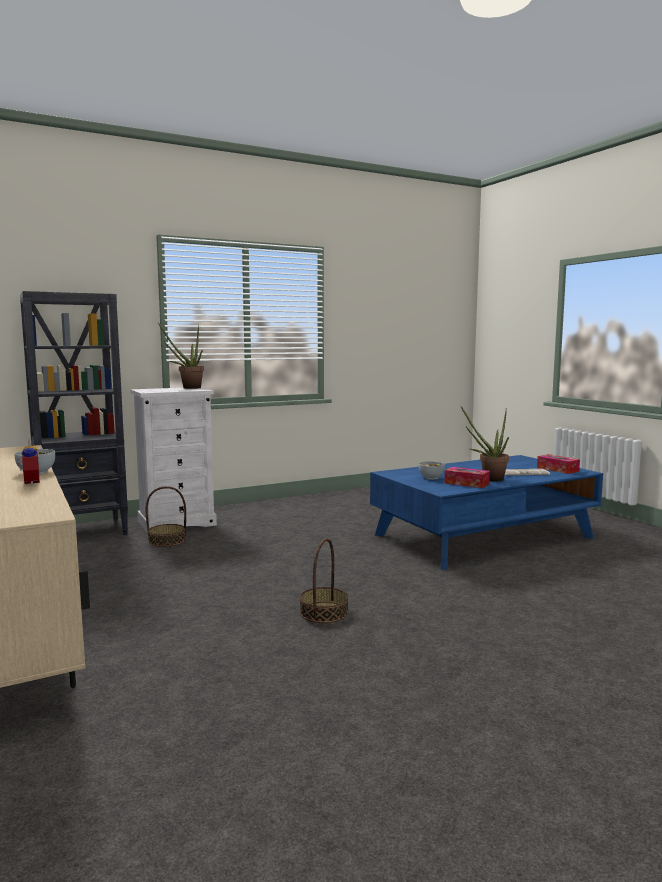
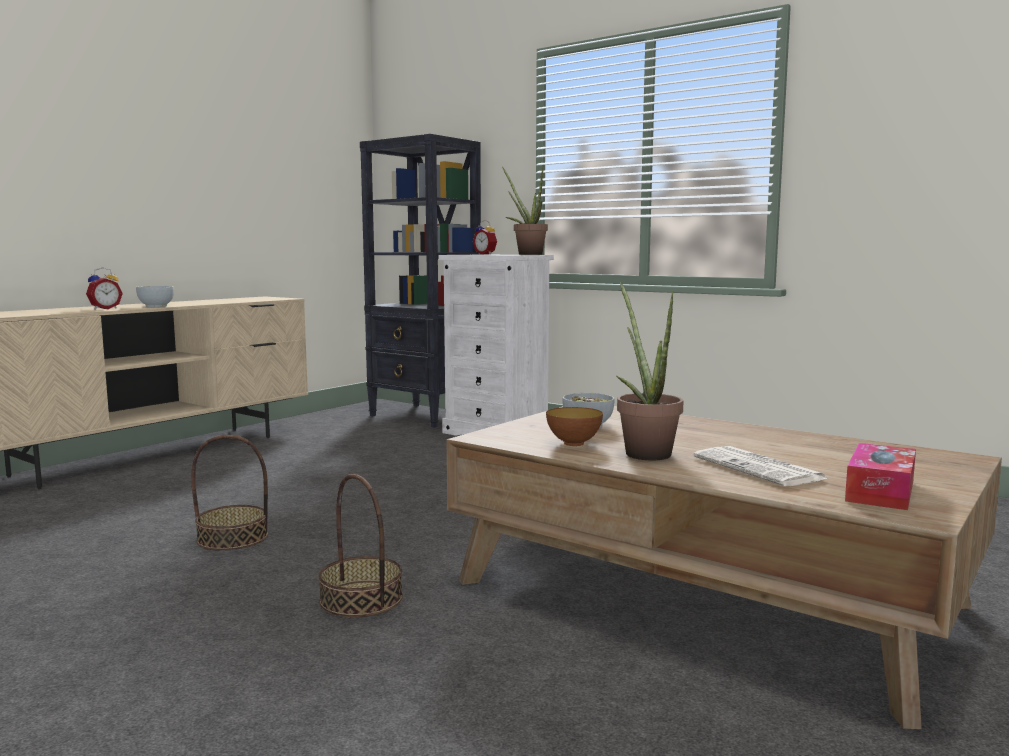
camera: 65 degrees right, 0 degrees up
basket [146,486,186,547] -> basket moved to [318,474,403,617]
blue coffee table [370,455,603,570] -> brown coffee table [447,406,1002,729]
tissue box [444,467,490,488] -> bowl [546,407,603,446]
none -> alarm clock [473,220,497,254]

